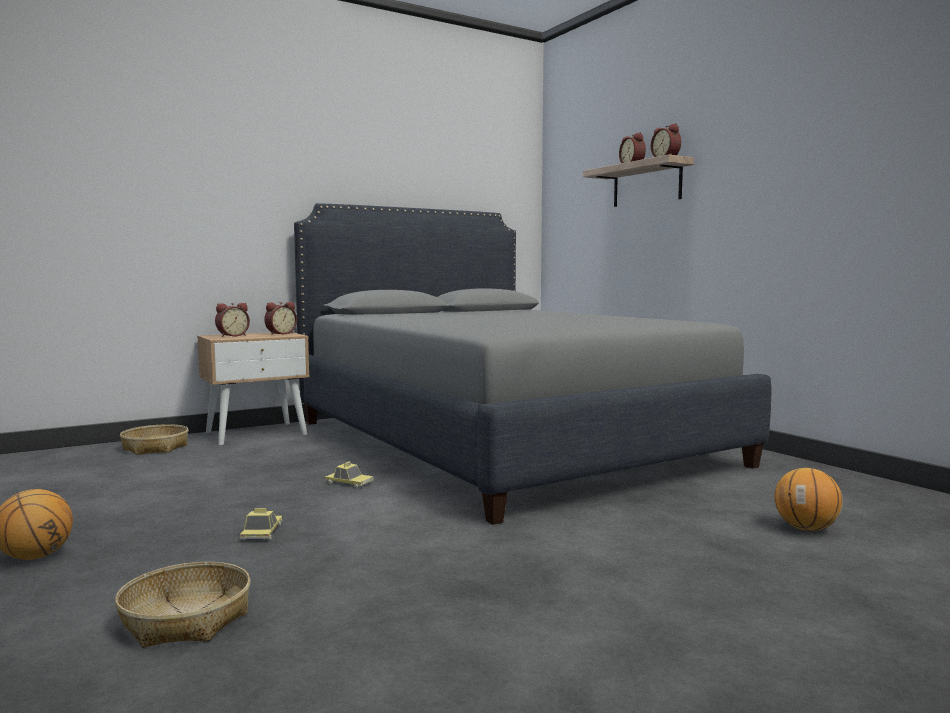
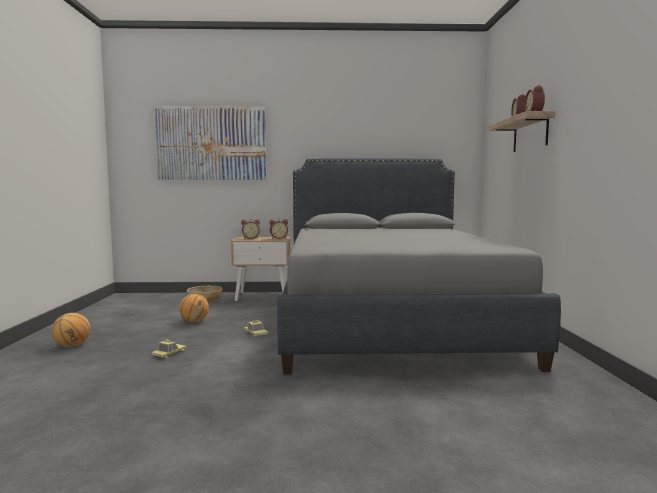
camera: 30 degrees right, 0 degrees up
basket [115,562,250,647] -> none
basketball [774,468,843,531] -> basketball moved to [179,294,209,322]
none -> picture [154,106,266,180]

